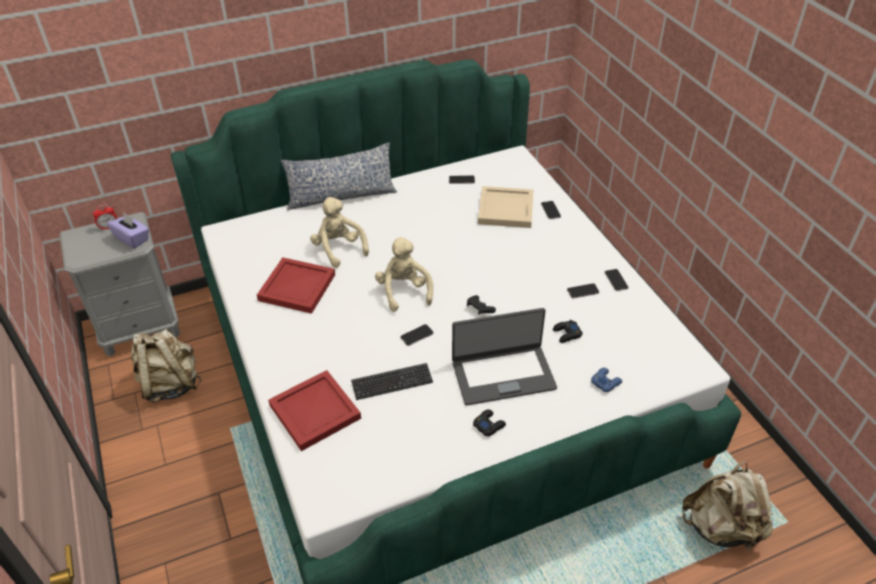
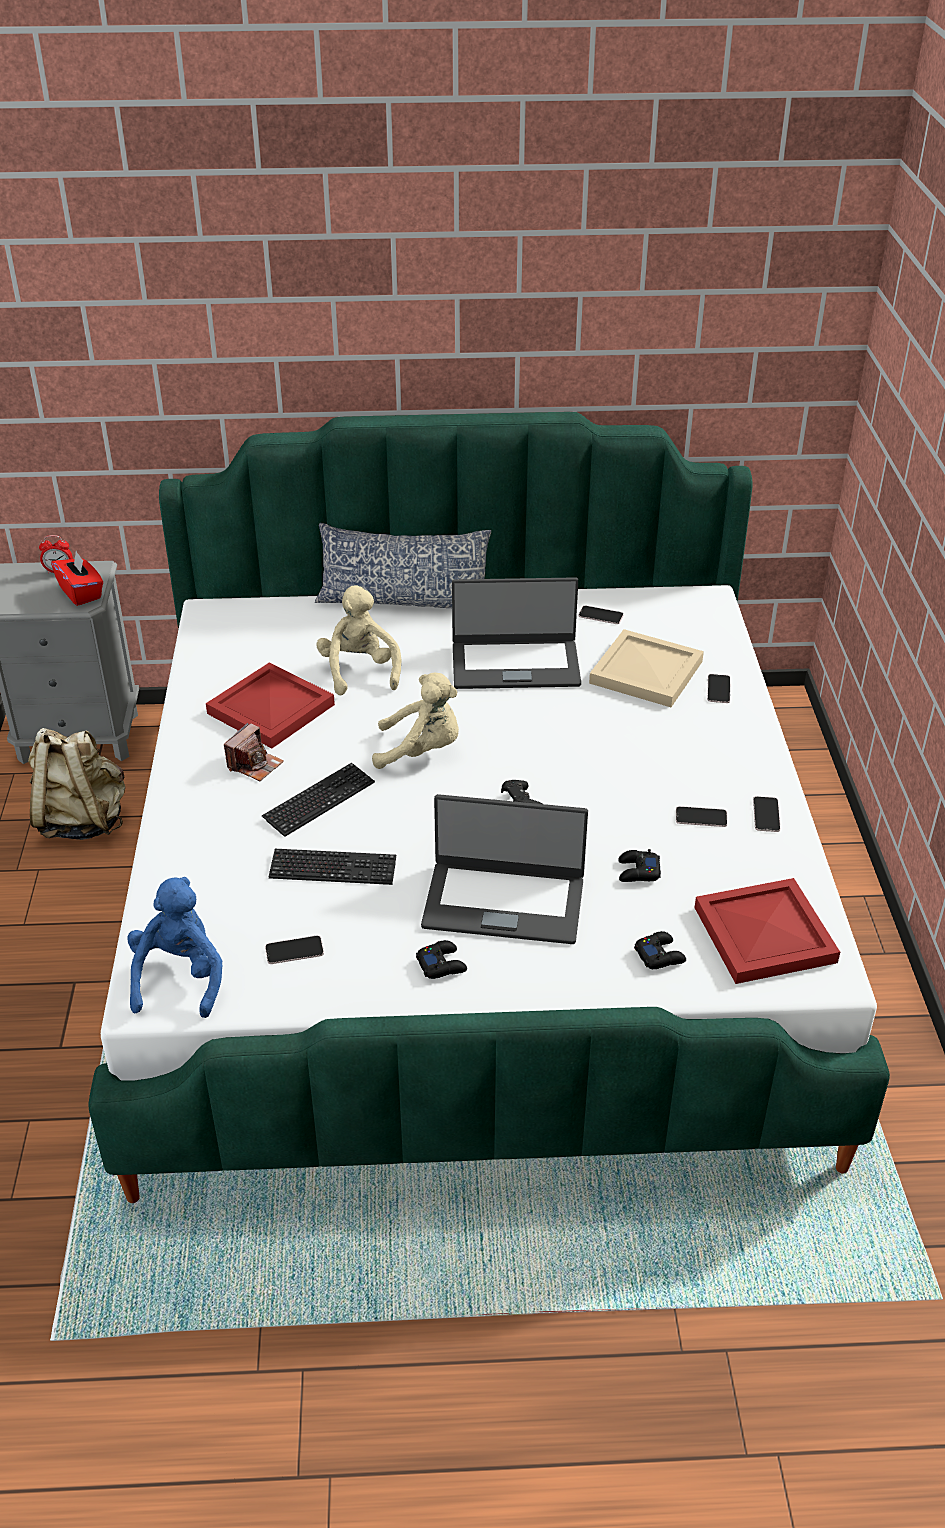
camera: 20 degrees right, 5 degrees down
purple tissue box [107,213,149,249] -> red tissue box [51,551,103,606]
red tray [268,370,361,451] -> red tray moved to [694,878,840,984]
beige plush toy [375,237,433,312] -> beige plush toy turned 90 degrees clockwise [372,673,459,769]
phone [400,324,434,346] -> phone moved to [265,936,324,964]
blue game controller [591,368,622,392] -> black game controller [634,931,686,969]
beige backpack [682,461,773,553] -> none
none -> blue plush toy [127,877,223,1018]
none -> camera [224,723,284,781]
none -> keyboard [262,763,375,837]
none -> laptop [452,577,581,689]

